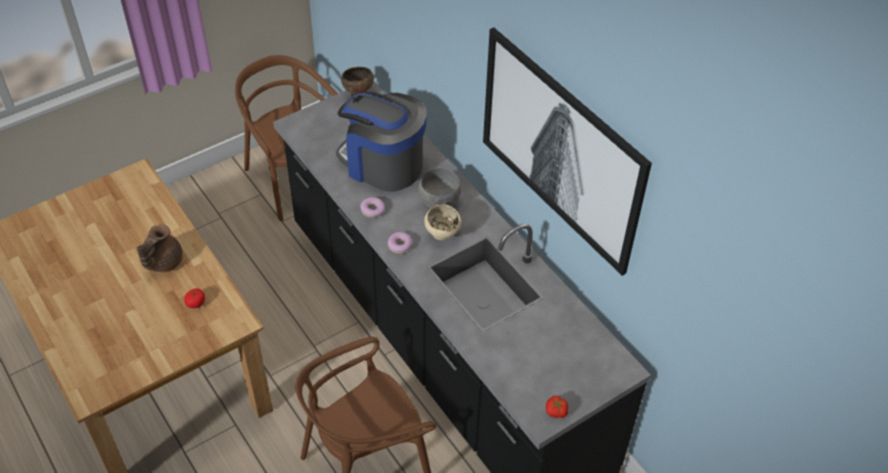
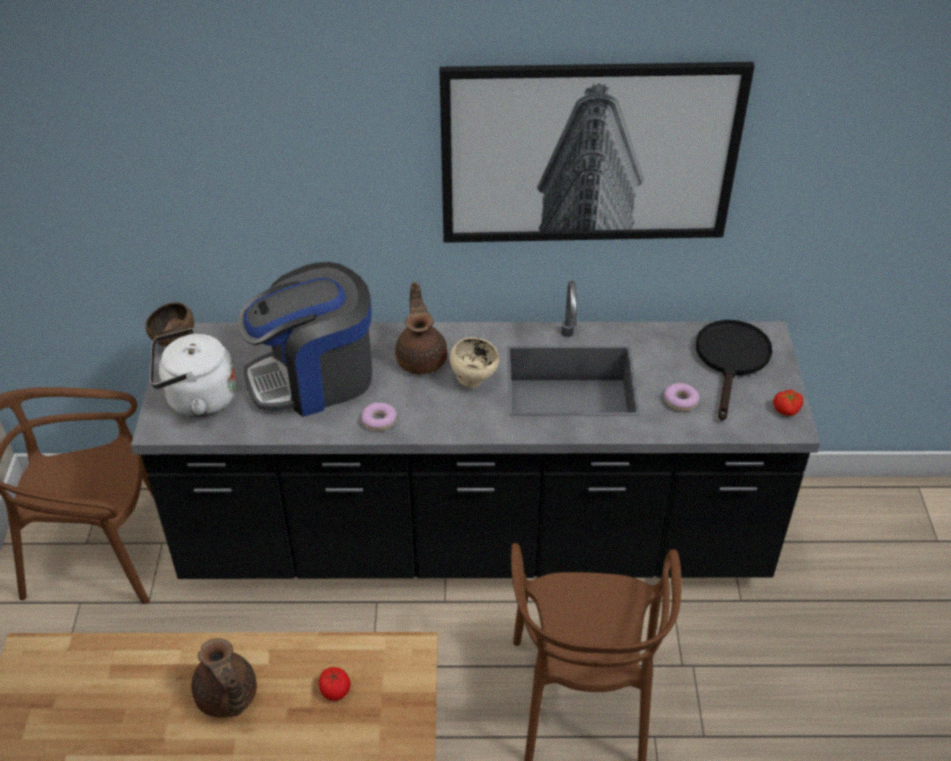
camera: 55 degrees left, 5 degrees down
donut [388,232,412,254] -> donut moved to [664,383,699,411]
grey bowl [418,168,461,208] -> brown teapot [395,282,447,374]
none -> white kettle [150,328,237,417]
none -> black frying pan [696,320,772,421]

